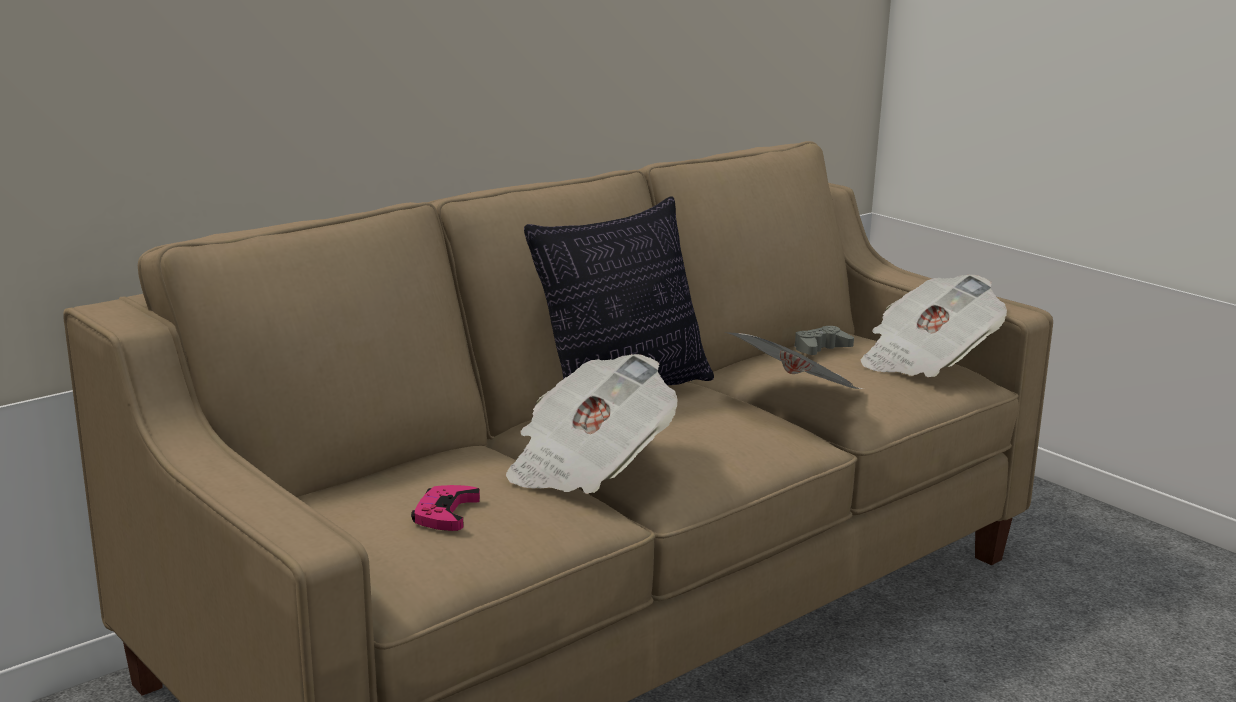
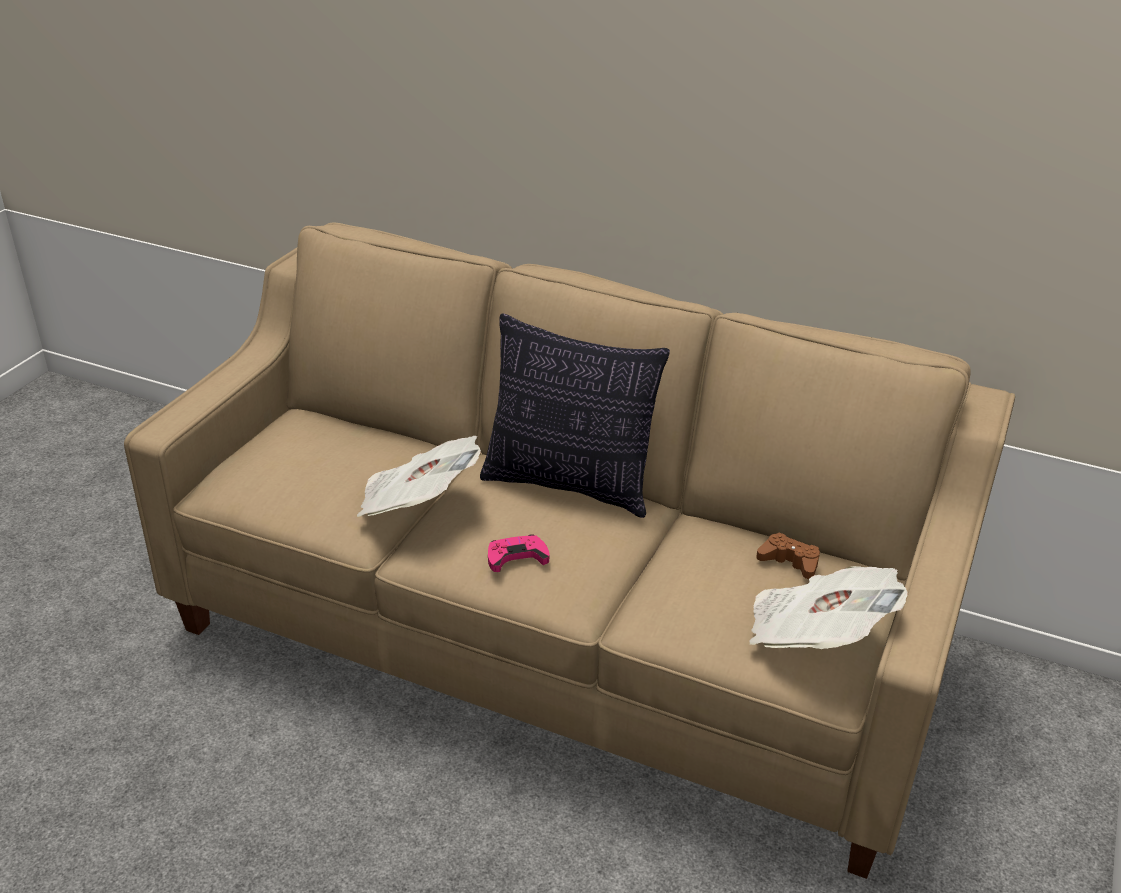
camera: 65 degrees right, 15 degrees up
pink game controller [411,485,480,531] -> pink game controller moved to [488,534,549,572]
newspaper [723,332,864,389] -> none
grey game controller [794,326,854,355] -> brown game controller [756,533,820,579]

